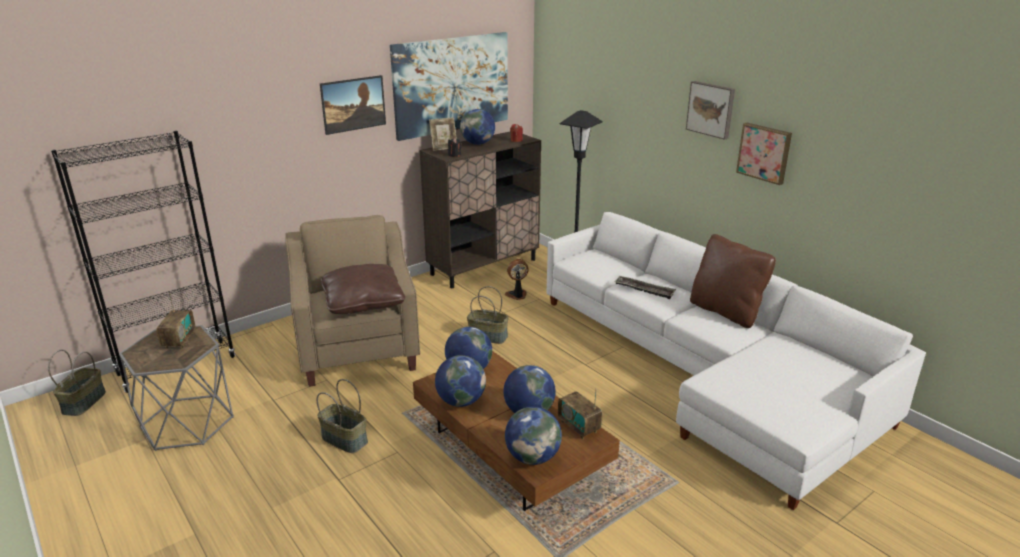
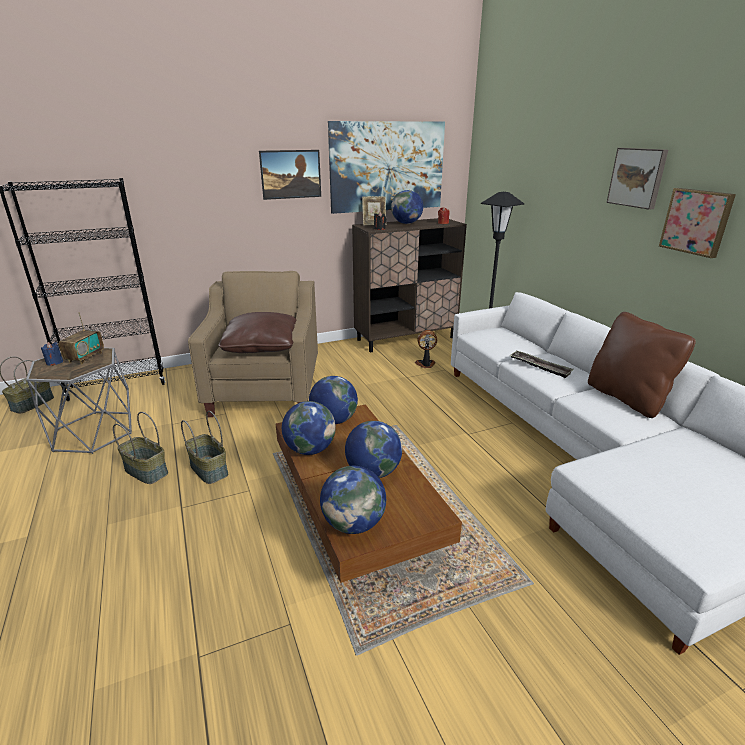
camera: 15 degrees right, 0 degrees up
basket [467,286,509,344] -> basket moved to [113,412,168,484]
radio [558,388,603,439] -> none
none -> blue candle [41,342,63,366]

